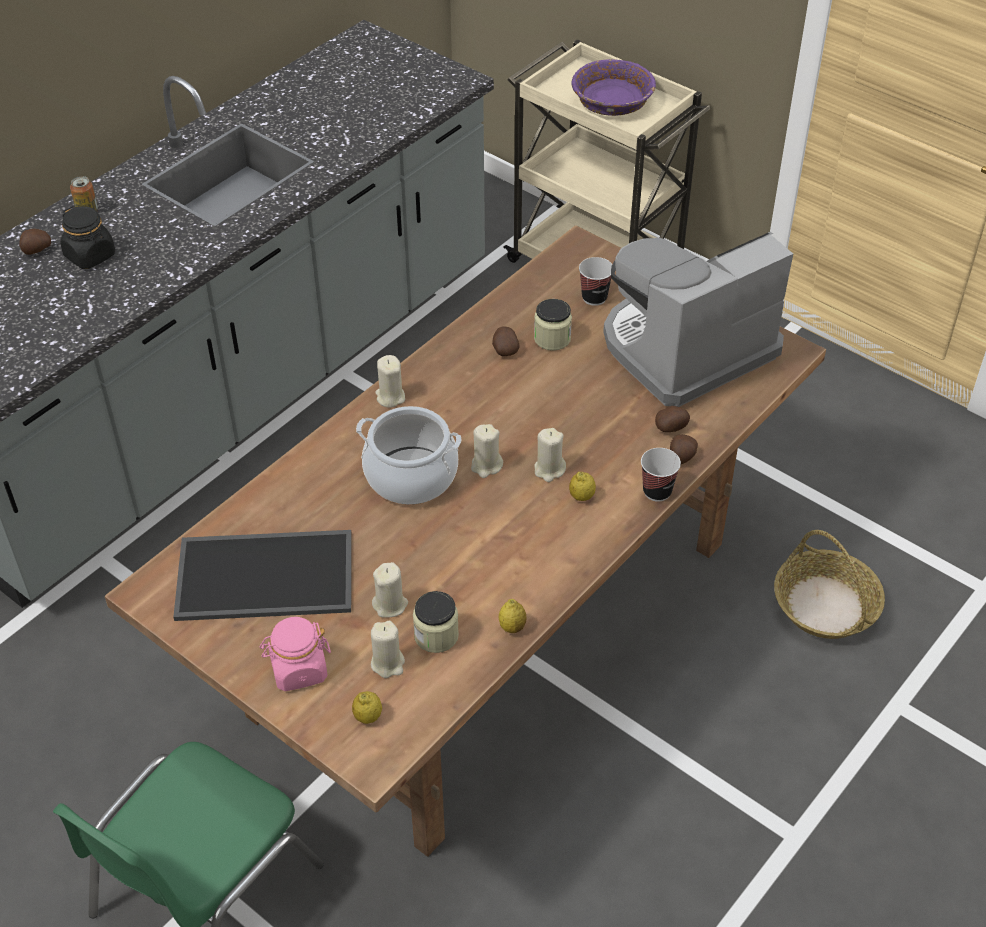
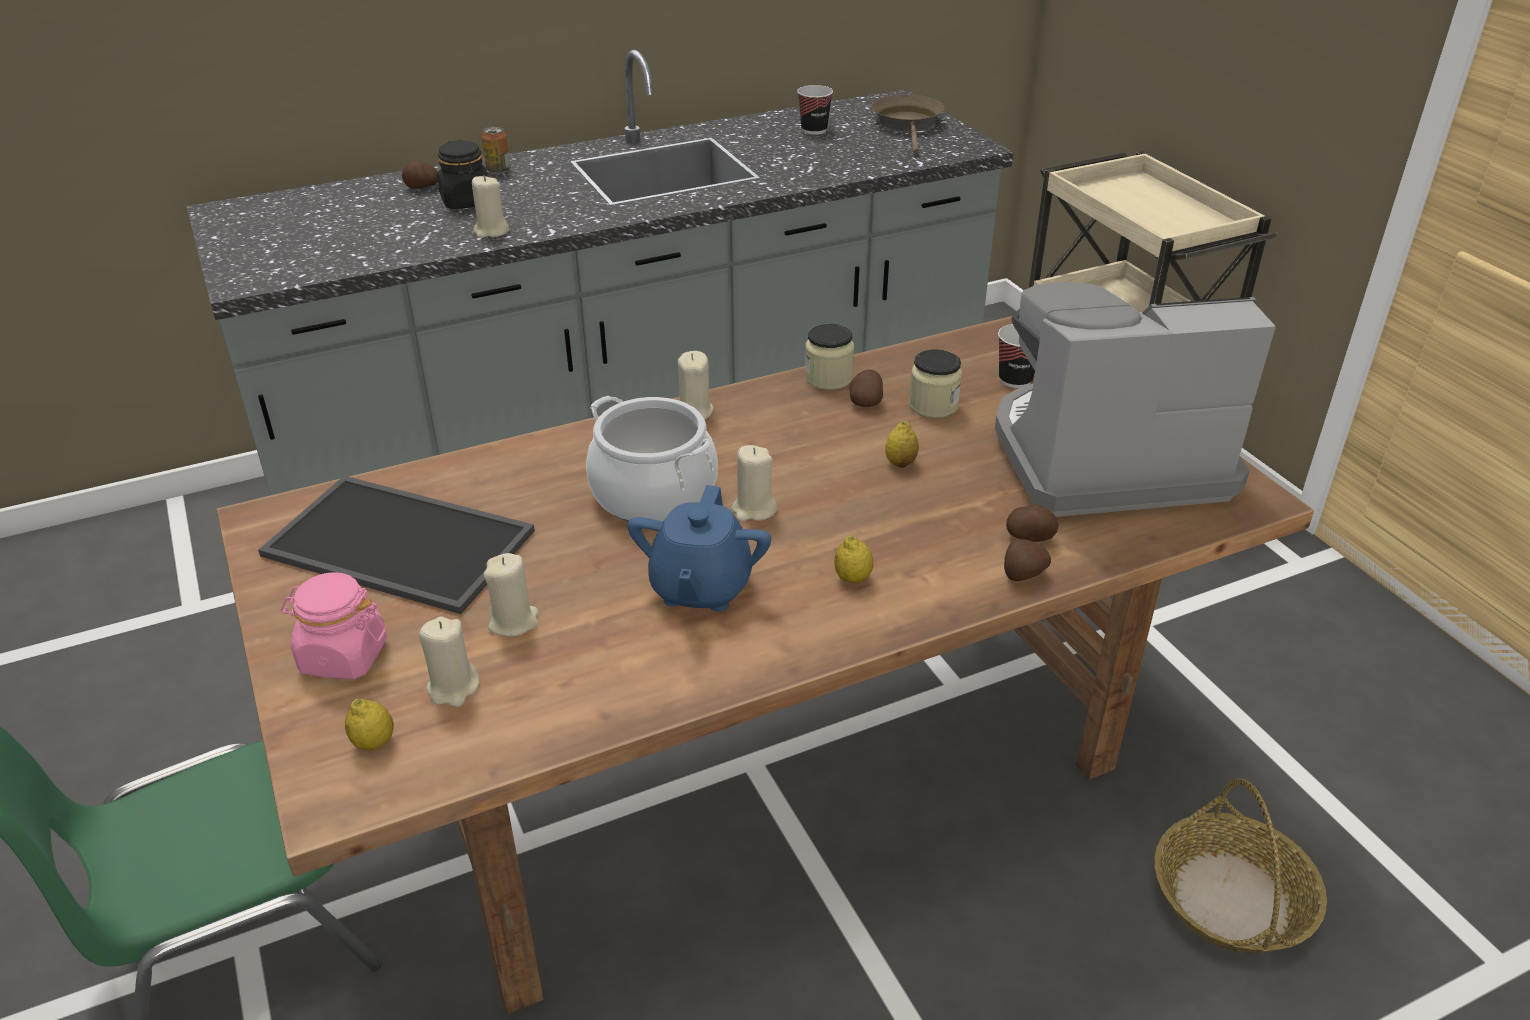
camera: 25 degrees right, 10 degrees down
jar [413,591,459,653] -> jar moved to [805,324,854,390]
lemon [499,599,527,633] -> lemon moved to [885,421,919,468]
beige candle [535,428,566,482] -> beige candle moved to [472,175,509,238]
purple bowl [571,59,656,116] -> none
cup [641,448,681,502] -> cup moved to [797,85,833,134]
none -> blue teapot [627,485,771,612]
none -> brown frying pan [871,94,944,154]

